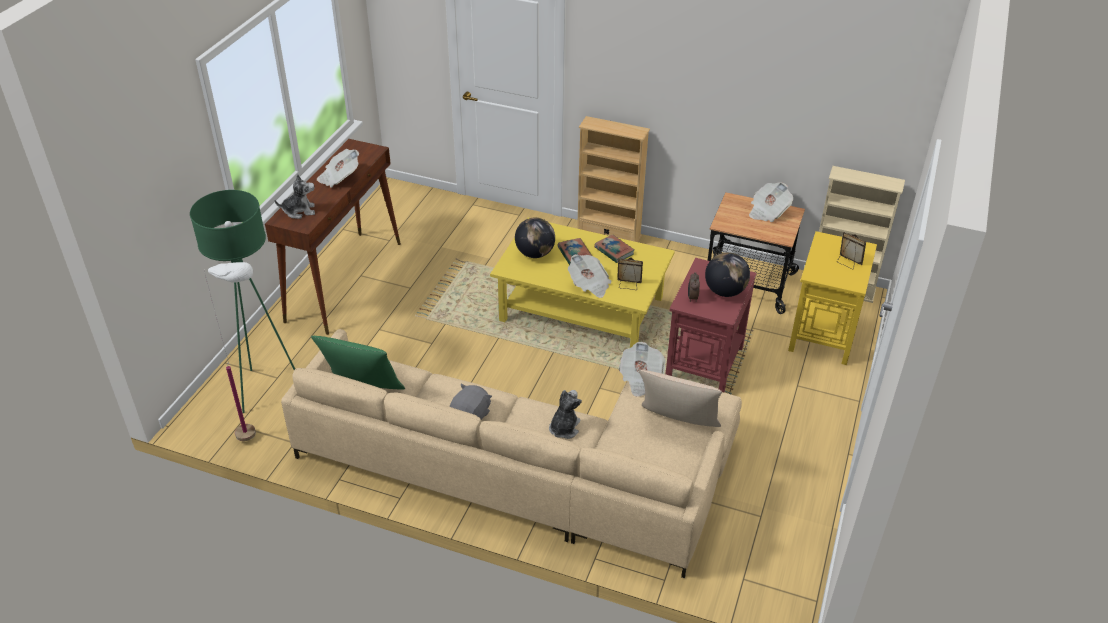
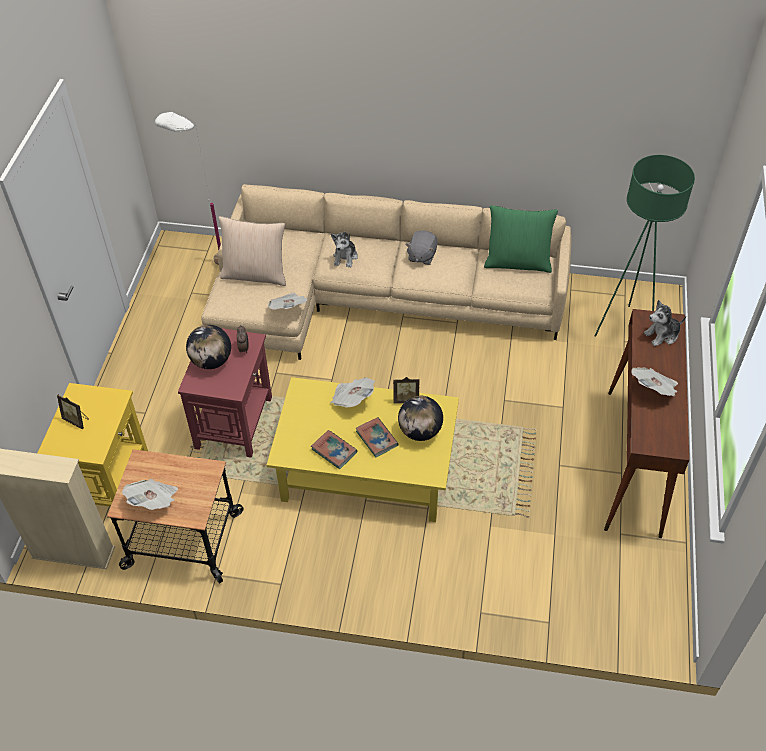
camera: 170 degrees right, 10 degrees up
white floor lamp [204,262,256,441] -> white floor lamp moved to [155,112,221,265]
beige bookcase [577,116,650,242] -> none
picture frame [617,257,643,290] -> picture frame moved to [393,377,419,404]

